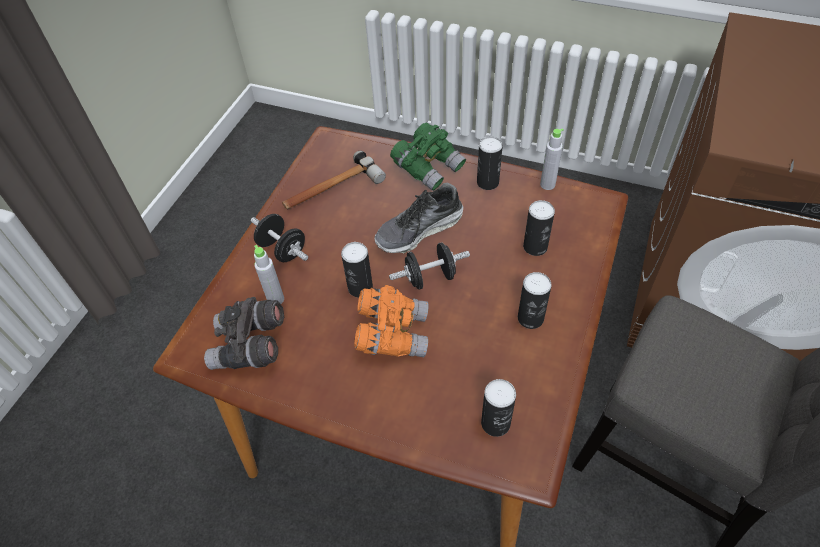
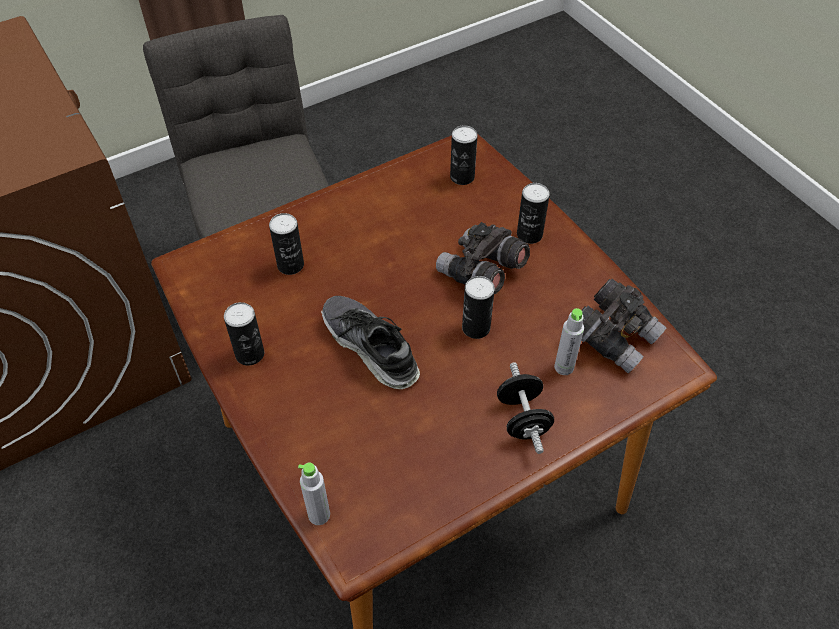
camera: 145 degrees left, 0 degrees up
hammer [282,151,386,209] -> none
orange binoculars [354,285,429,357] -> grey binoculars [436,222,530,294]
shoe [374,183,463,253] -> shoe turned 135 degrees counterclockwise [321,296,420,389]
black dumbbell [389,243,470,290] -> none
green binoculars [390,122,466,191] -> none
can [518,272,552,329] -> can moved to [517,183,550,244]
grey bottle [540,128,564,190] -> grey bottle moved to [298,462,330,525]

